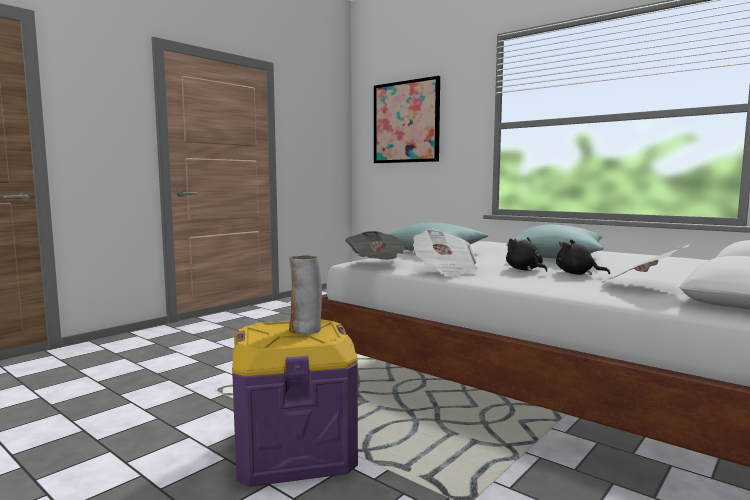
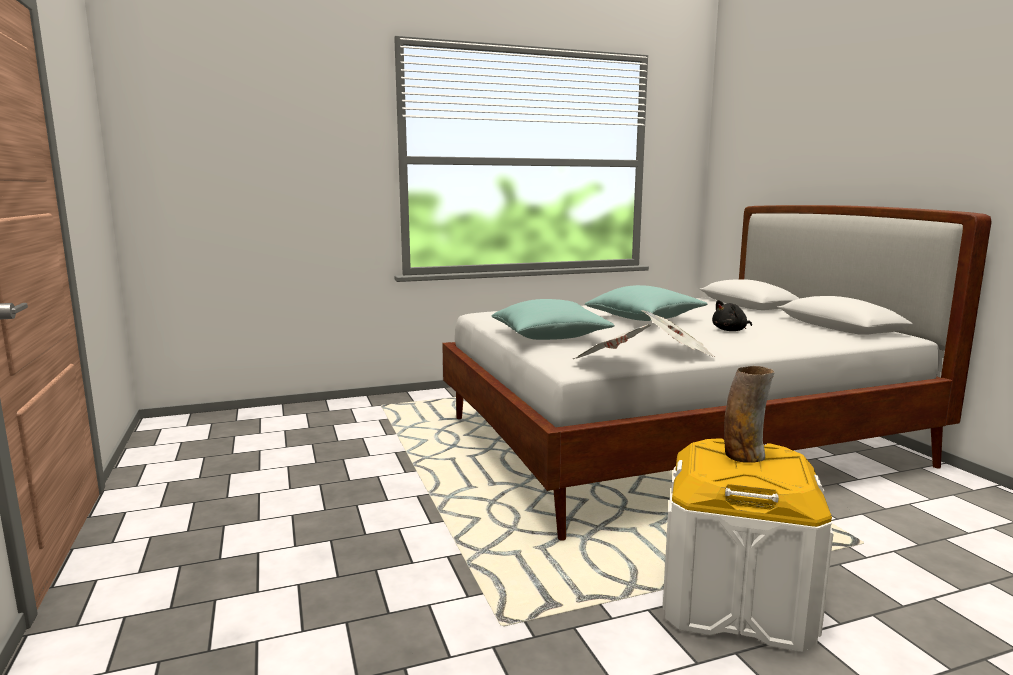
camera: 60 degrees left, 5 degrees up
purple storage box [232,319,358,487] -> white storage box [663,438,833,652]
picture [374,76,440,163] -> none
black plush toy [506,237,547,272] -> none
newspaper [601,244,690,283] -> none

